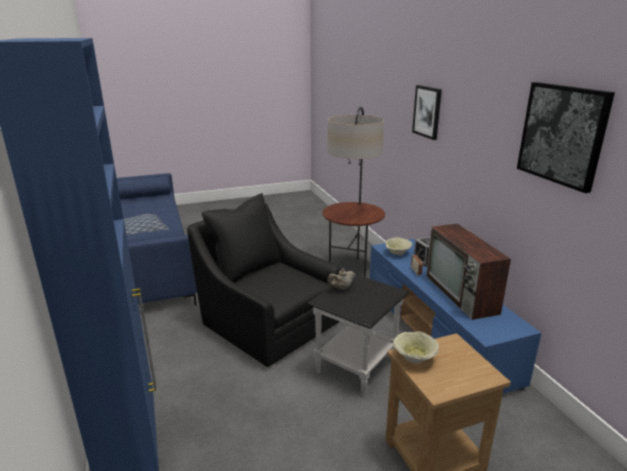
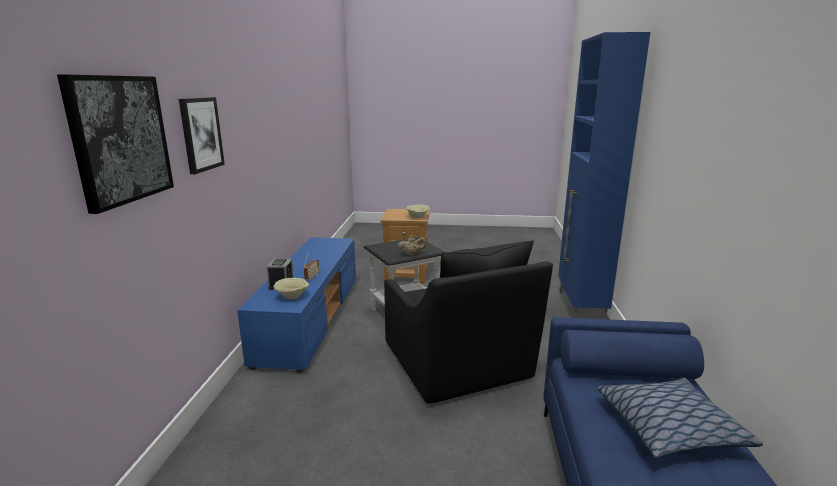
camera: 155 degrees left, 5 degrees down
floor lamp [322,107,385,277] -> none
television [426,224,511,320] -> none
picture [517,82,615,193] -> picture moved to [57,75,174,214]

